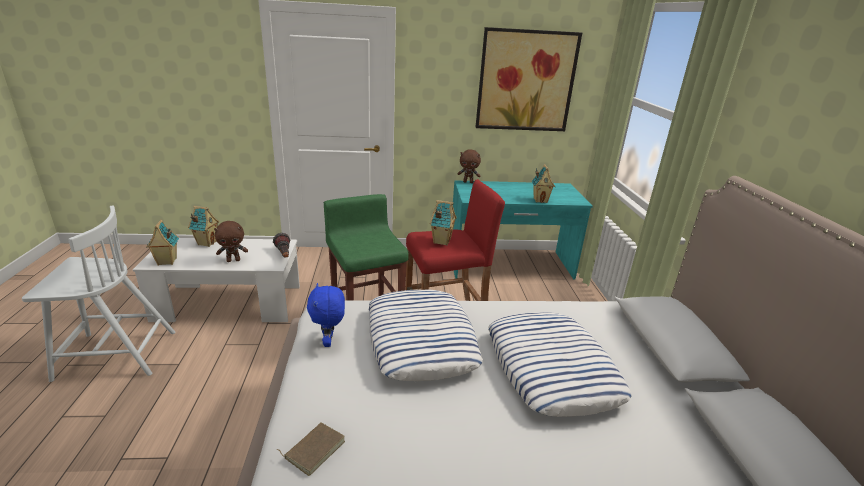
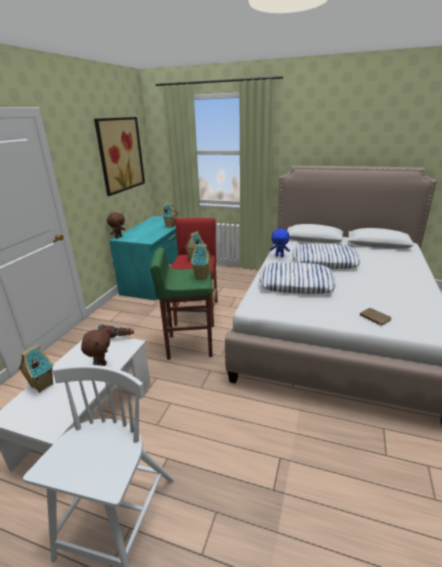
camera: 65 degrees left, 0 degrees up
toy house [146,220,179,266] -> toy house moved to [191,244,212,279]
blue plush toy [307,283,345,347] -> blue plush toy moved to [270,229,290,257]

